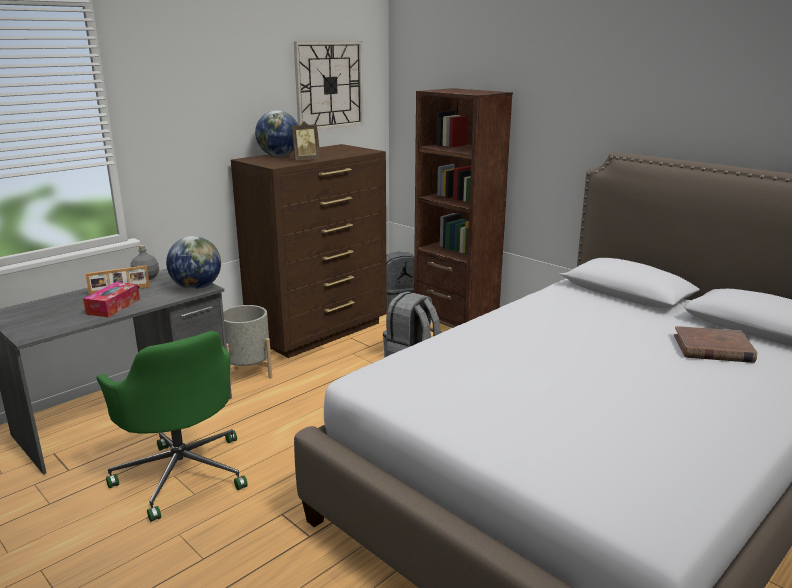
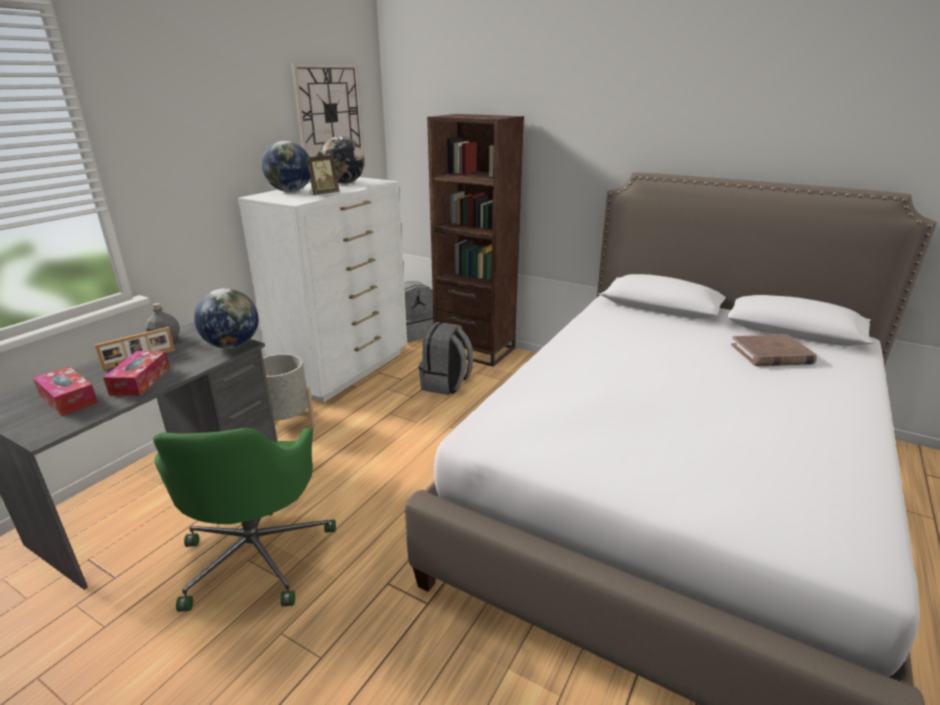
camera: 15 degrees left, 5 degrees up
green office chair [96,331,248,522] -> green office chair turned 45 degrees clockwise [153,428,336,612]
brown dresser [231,144,387,358] -> white dresser [238,177,407,403]
none -> tissue box [33,366,98,416]
none -> globe [320,136,365,184]

